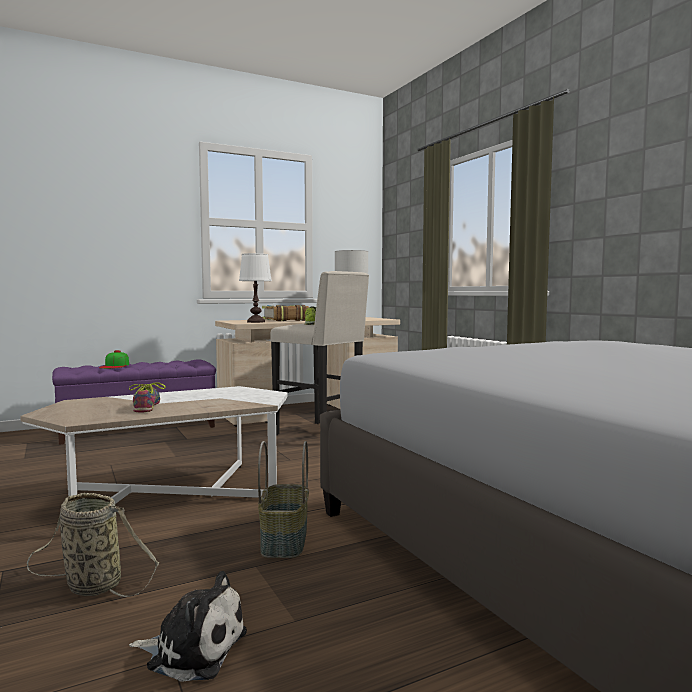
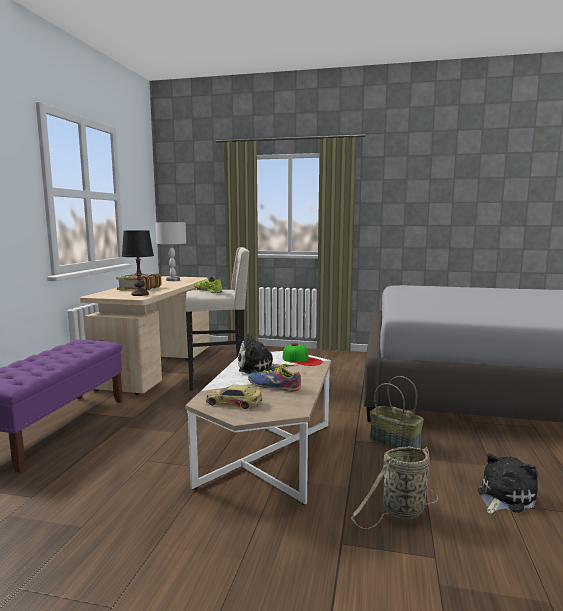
camera: 50 degrees left, 5 degrees up
cap [99,350,129,369] -> cap moved to [283,343,323,366]
white table lamp [239,253,272,323] -> black table lamp [122,230,154,296]
none -> toy car [206,385,262,409]
none -> plush toy [238,333,288,374]

